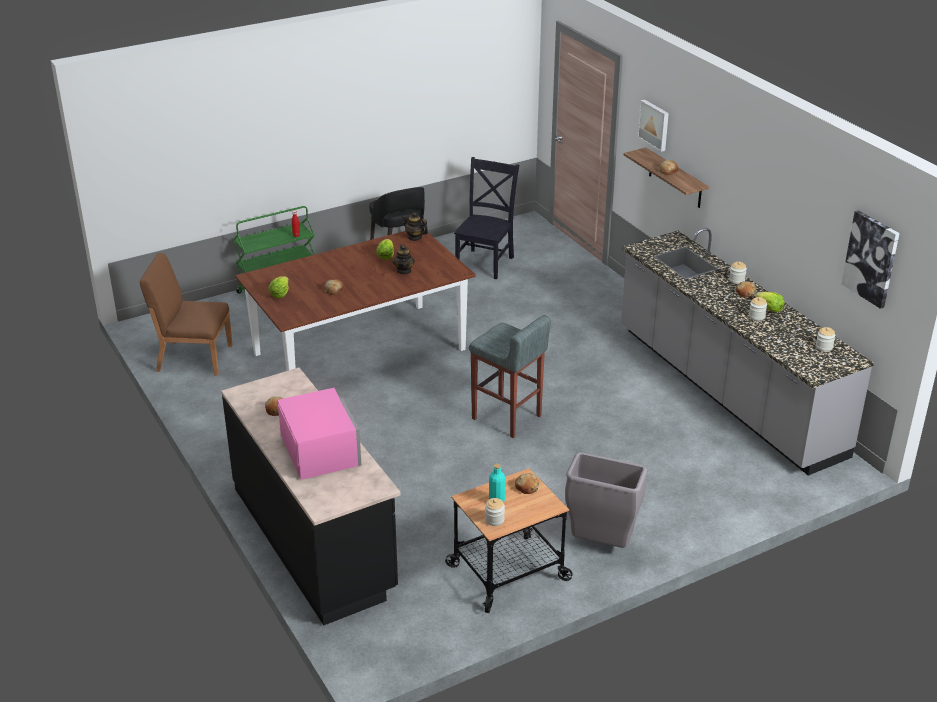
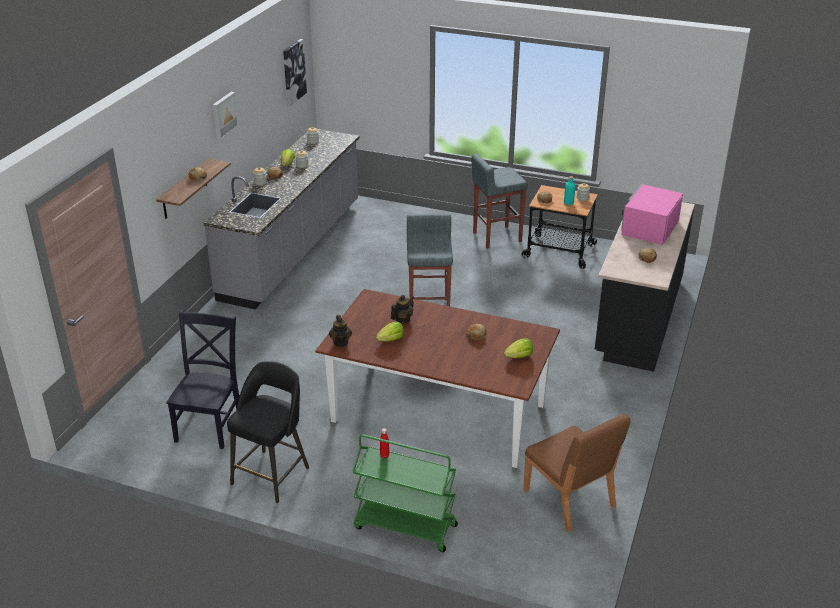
camera: 130 degrees left, 0 degrees up
black chair [454,157,519,279] -> black chair turned 120 degrees clockwise [166,310,239,449]
grey trash can [565,452,647,548] -> grey stool [471,154,528,249]
picture [638,99,669,152] -> picture moved to [213,92,239,140]

